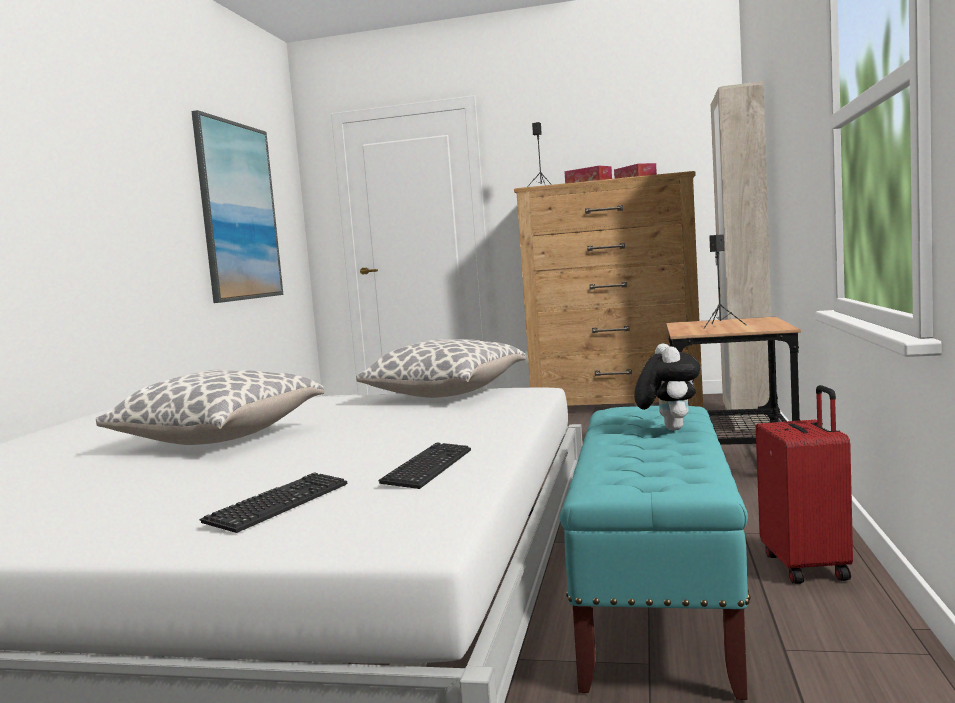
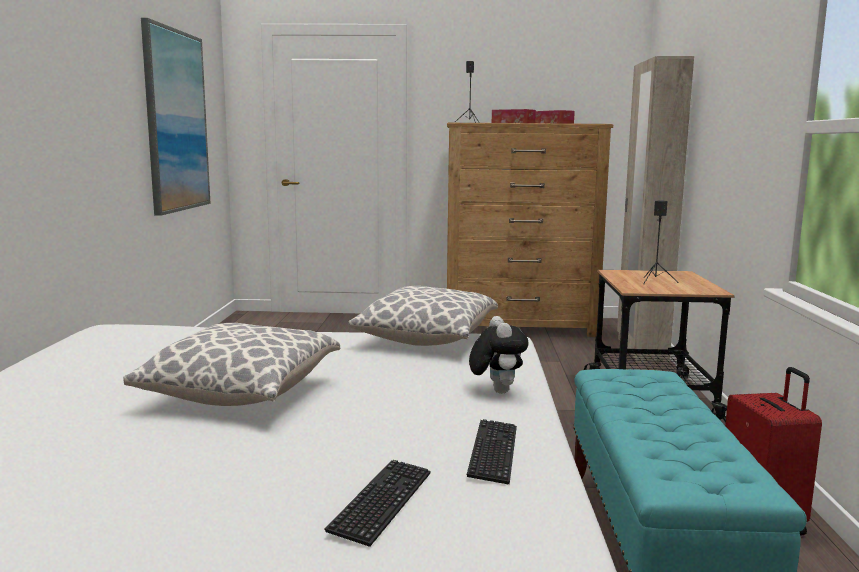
camera: 10 degrees left, 5 degrees up
plush toy [634,343,701,430] -> plush toy moved to [469,316,529,394]

